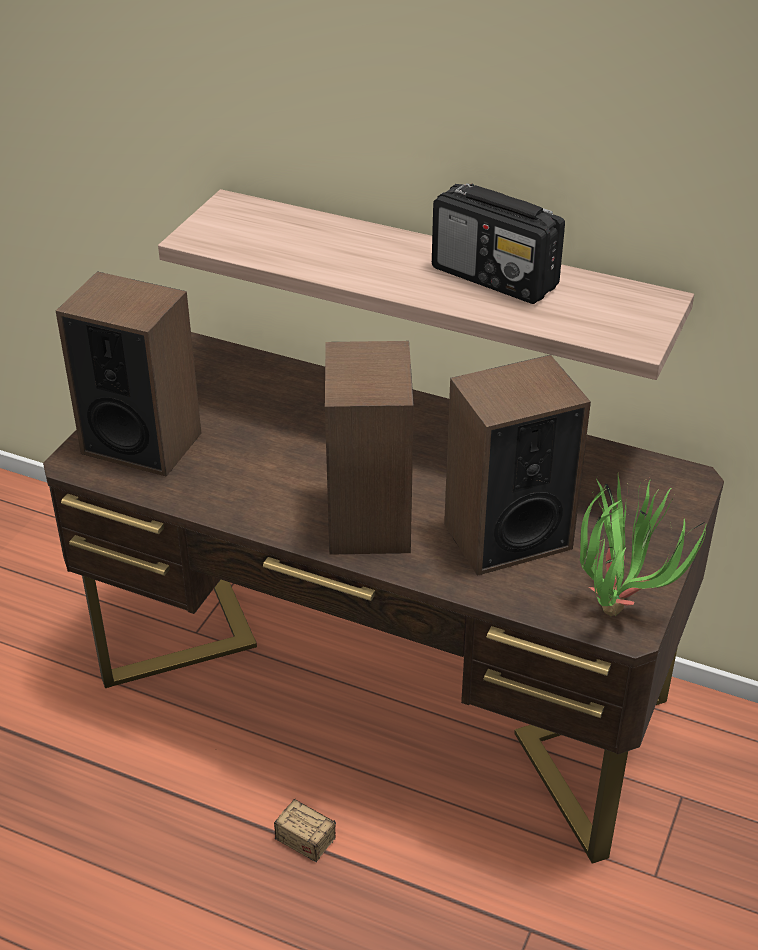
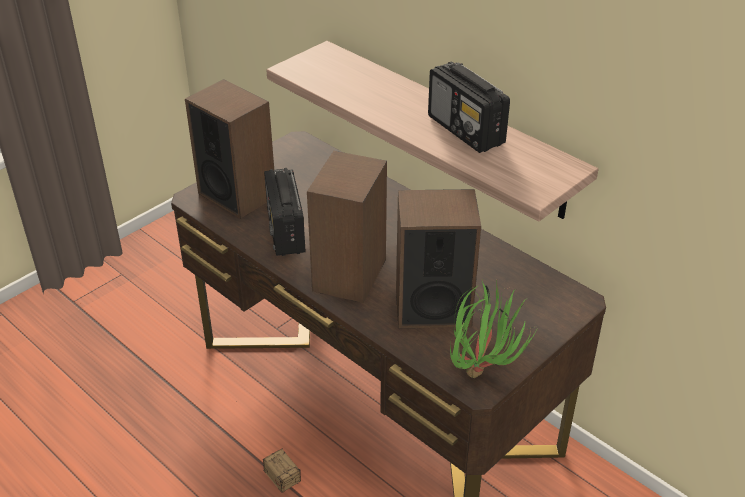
camera: 20 degrees right, 0 degrees up
none -> radio [264,168,306,256]

